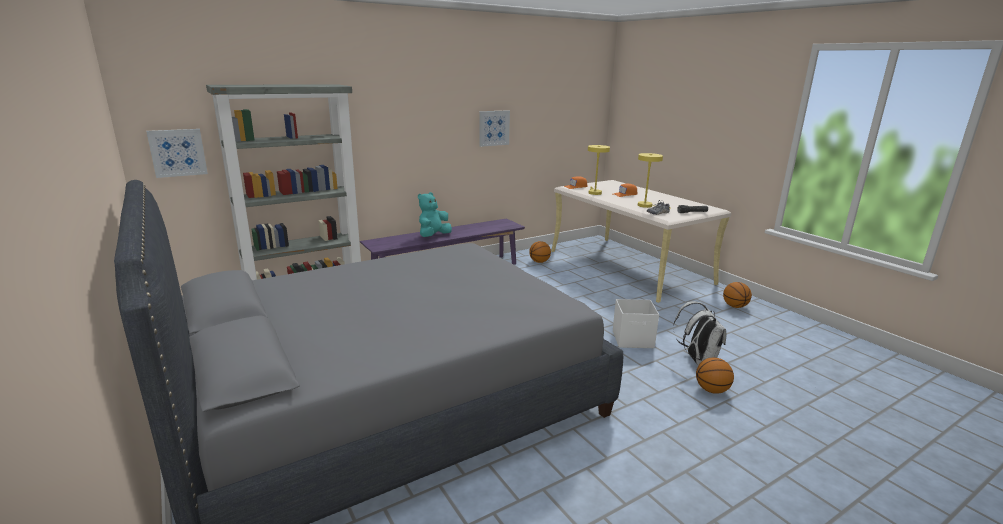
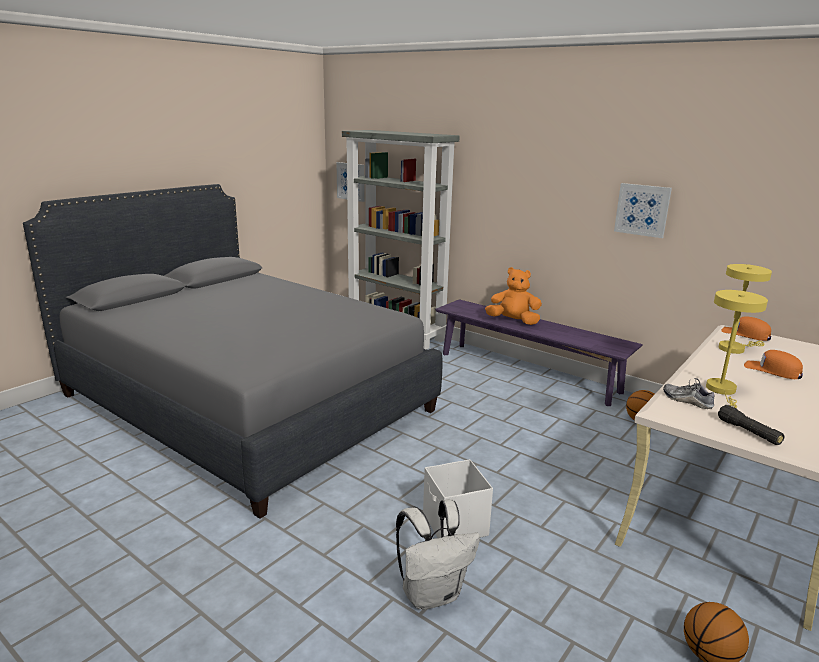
camera: 70 degrees right, 0 degrees up
turquoise plush toy [418,192,452,237] -> orange plush toy [485,267,542,325]
basketball [696,357,734,394] -> none

